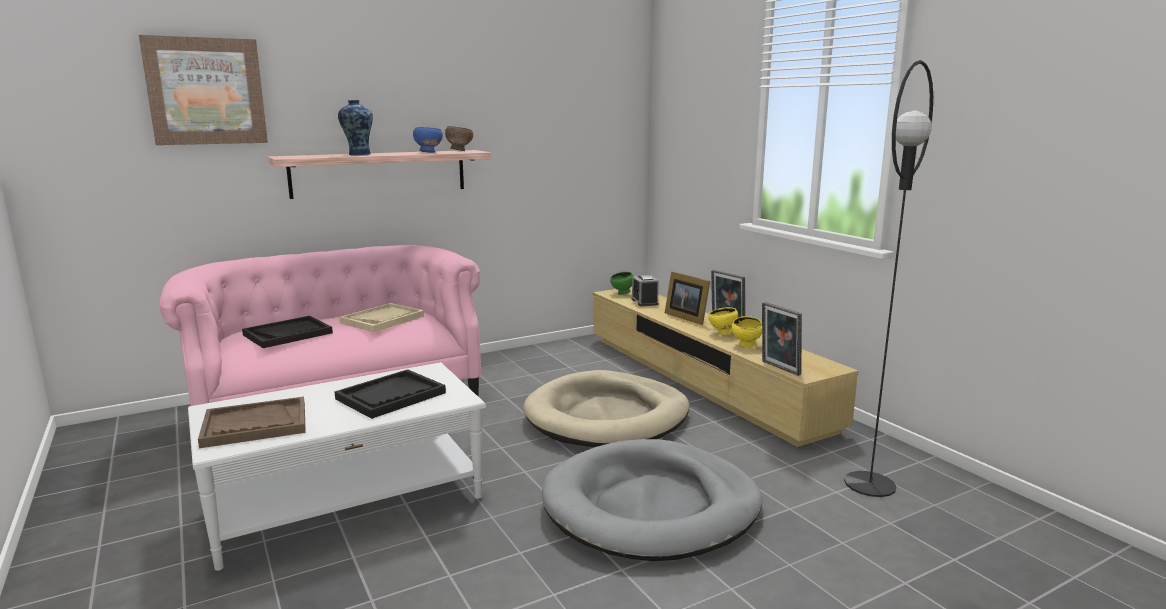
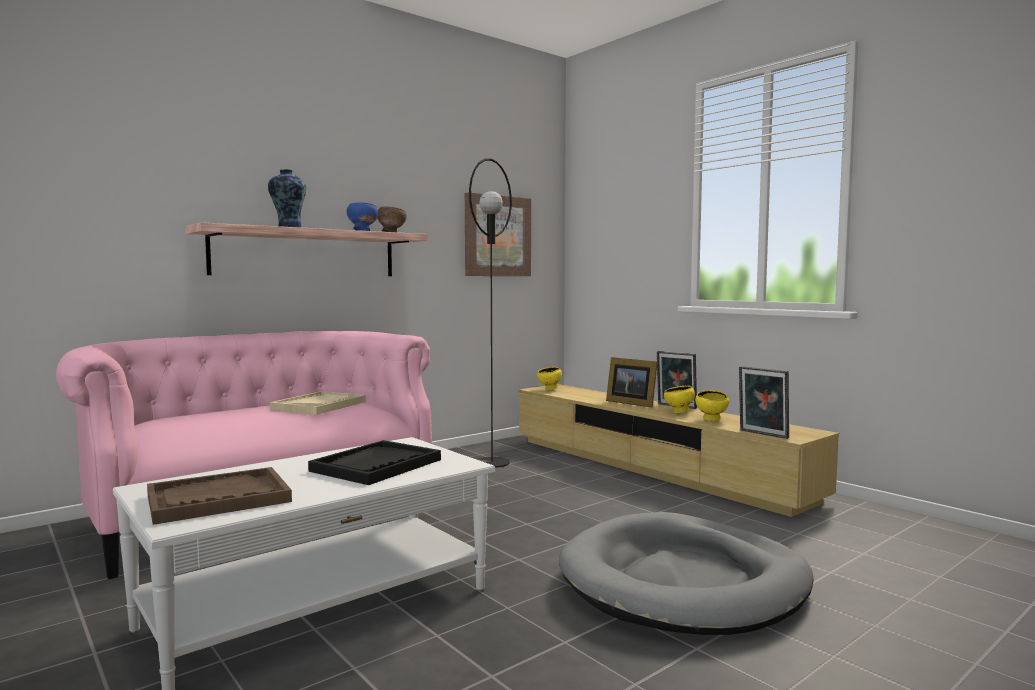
camera: 10 degrees left, 10 degrees down
picture [139,35,268,145] -> picture moved to [465,192,531,276]
black tray [242,316,333,348] -> none
beige dog bed [523,370,689,447] -> none
green bowl [610,272,634,295] -> yellow bowl [537,367,562,390]
alarm clock [632,275,659,306] -> none
black floor lamp [844,60,933,497] -> black floor lamp moved to [469,158,512,468]

